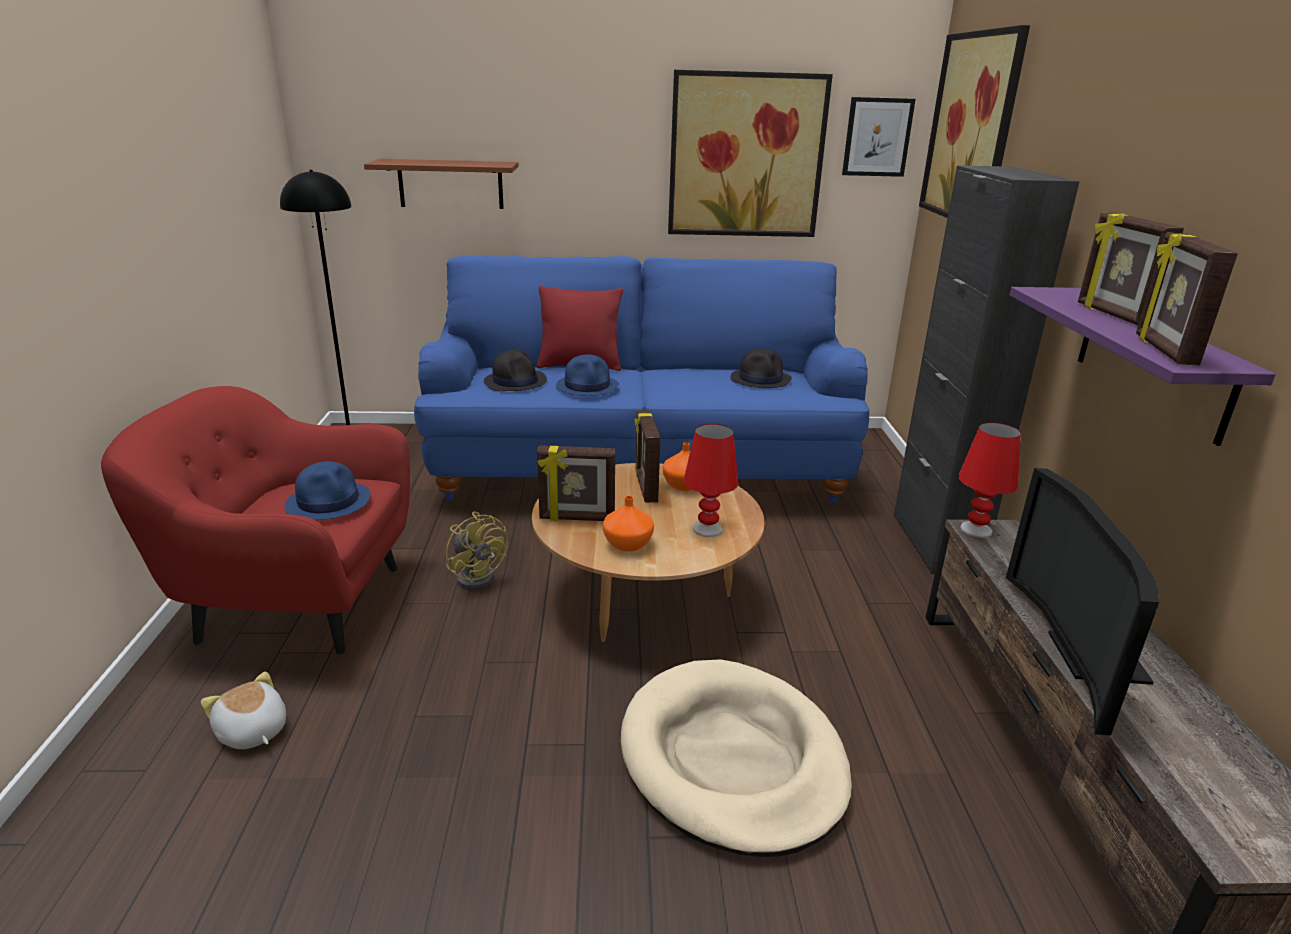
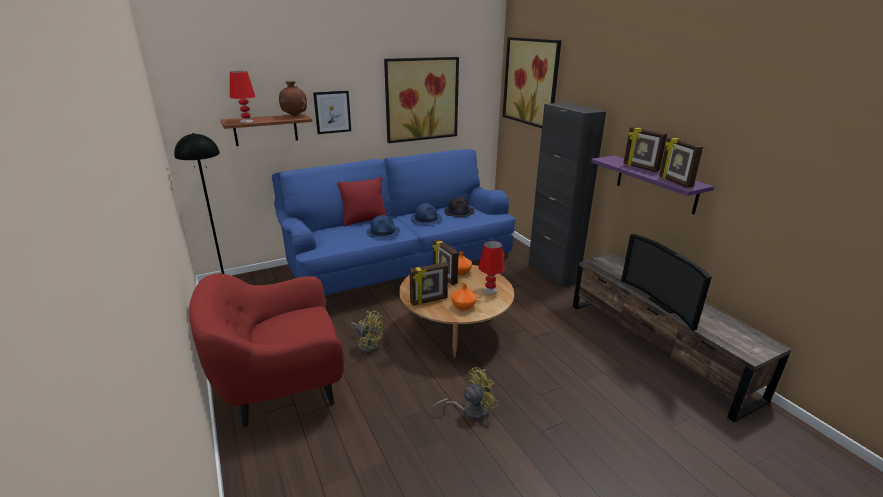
camera: 25 degrees left, 0 degrees up
plush toy [201,672,286,749] -> none
blue hat [285,461,371,520] -> blue hat moved to [411,203,442,225]
black hat [484,350,547,391] -> none
beige dog bed [621,659,852,857] -> none
picture [842,97,916,177] -> picture moved to [313,91,351,134]
red table lamp [958,422,1021,538] -> red table lamp moved to [230,71,256,123]
none -> brown vase [279,81,307,116]
none -> yellow fan [432,367,498,420]

